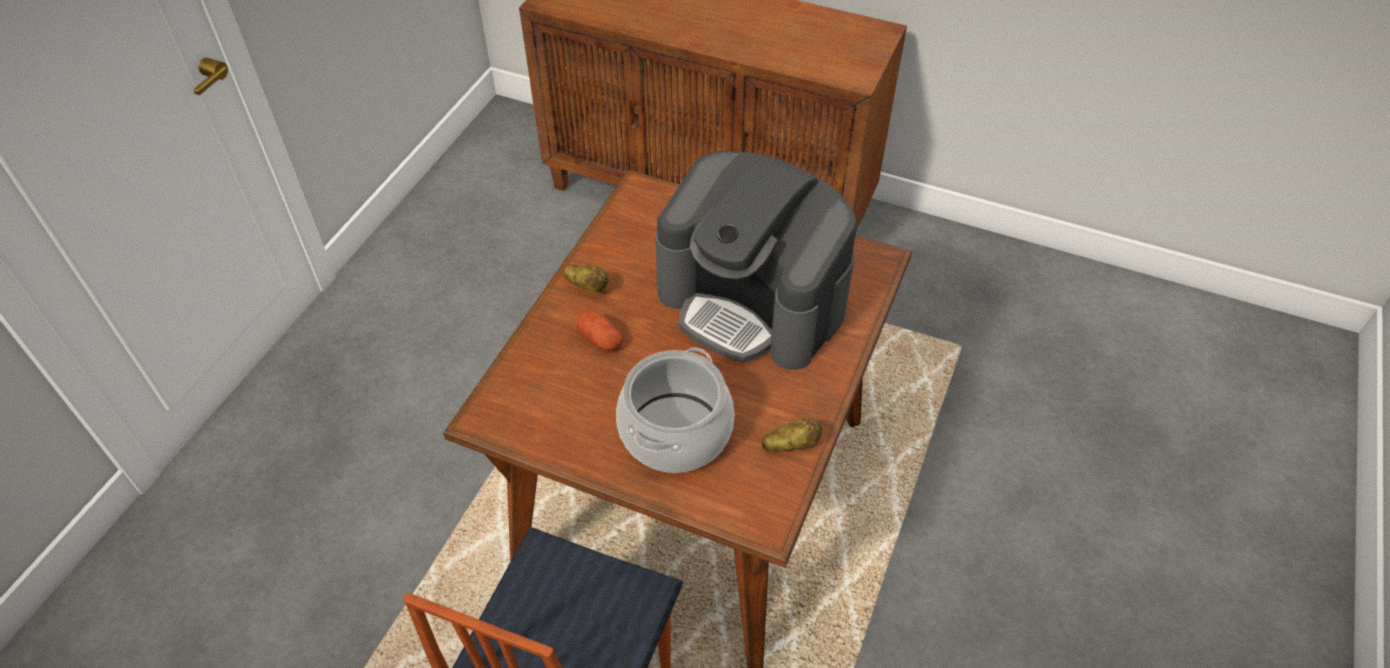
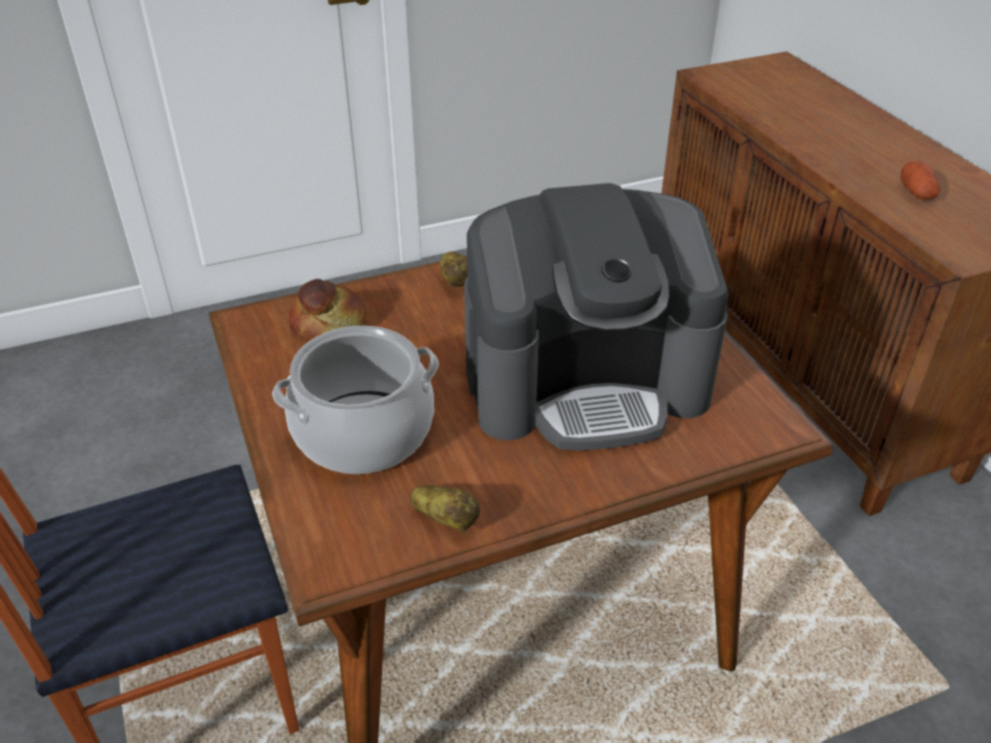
camera: 45 degrees right, 10 degrees down
potato [577,310,623,351] -> potato moved to [900,161,940,200]
coffee machine [656,151,857,370] -> coffee machine turned 90 degrees counterclockwise [464,183,729,451]
none -> bread [289,279,366,341]

